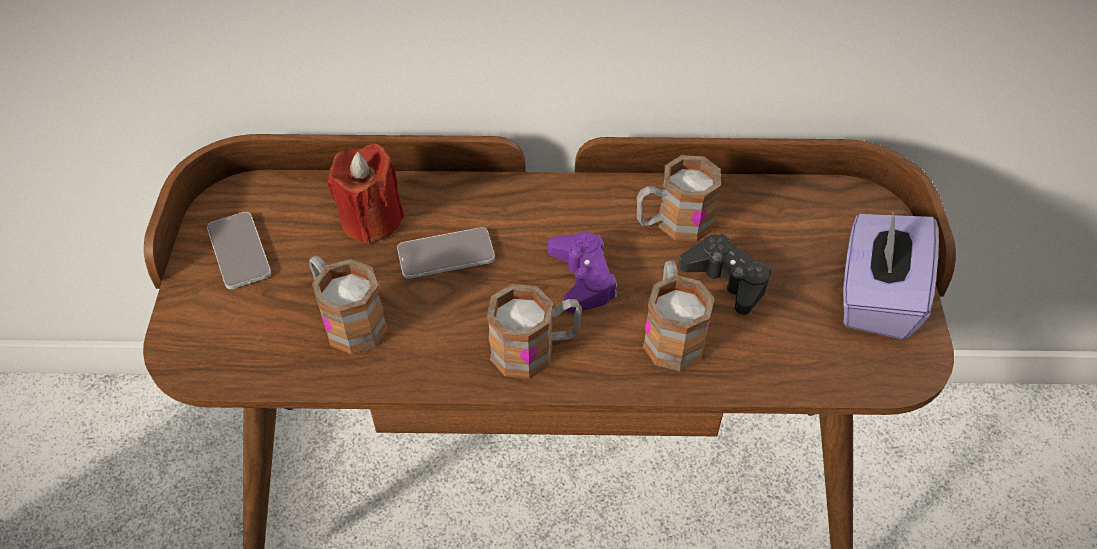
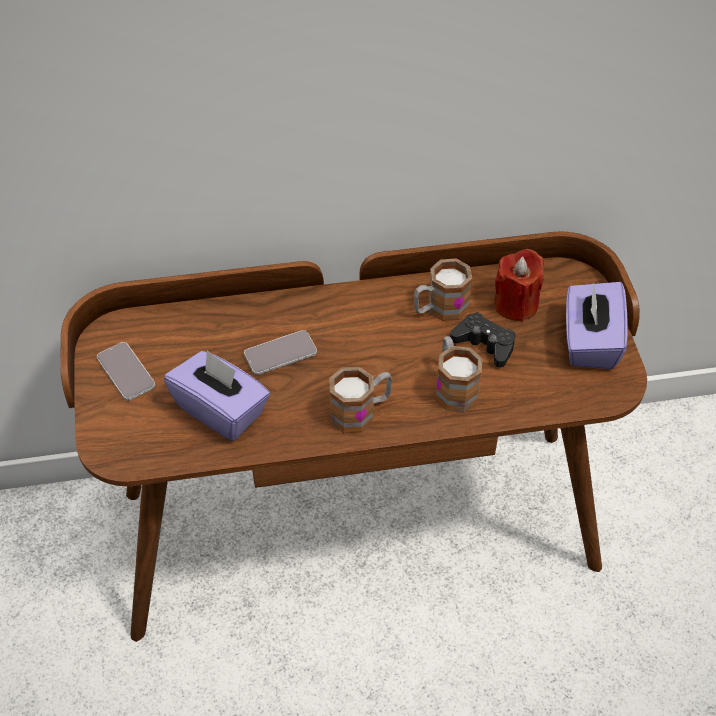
camera: 10 degrees left, 0 degrees up
mug [309,255,388,355] -> purple tissue box [164,350,270,441]
red candle [328,144,404,244] -> red candle moved to [494,249,544,322]
purple game controller [548,232,617,313] -> none

